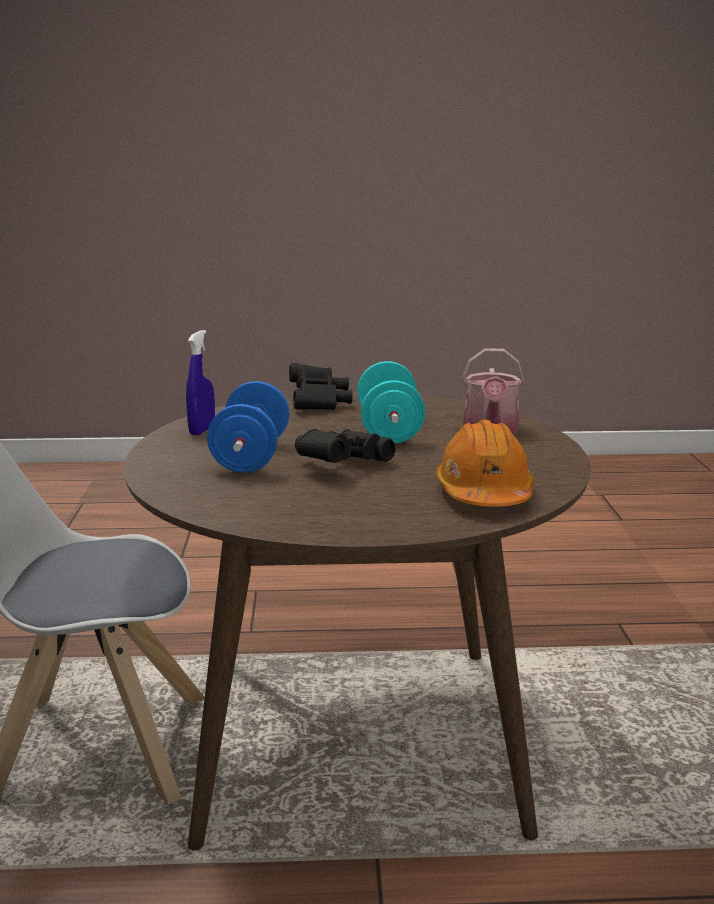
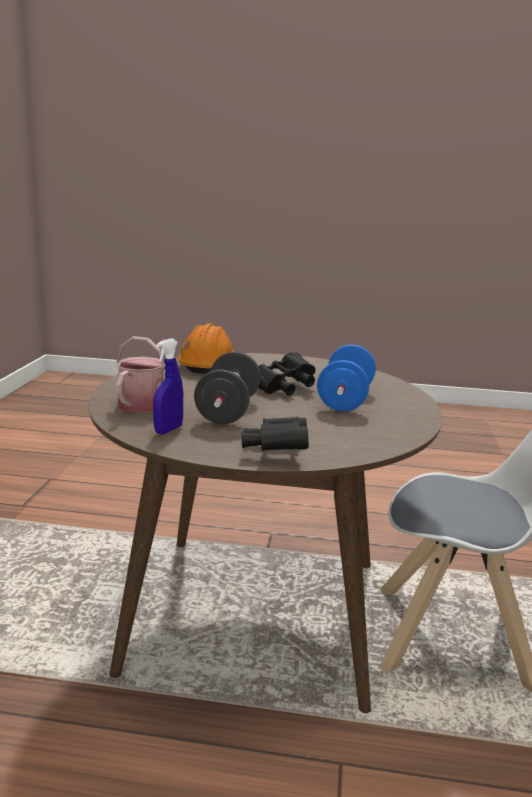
camera: 170 degrees left, 0 degrees up
blue spray bottle [186,330,215,435] -> blue spray bottle moved to [153,338,183,434]
turquoise dumbbell [357,361,425,443] -> black dumbbell [194,351,261,424]

